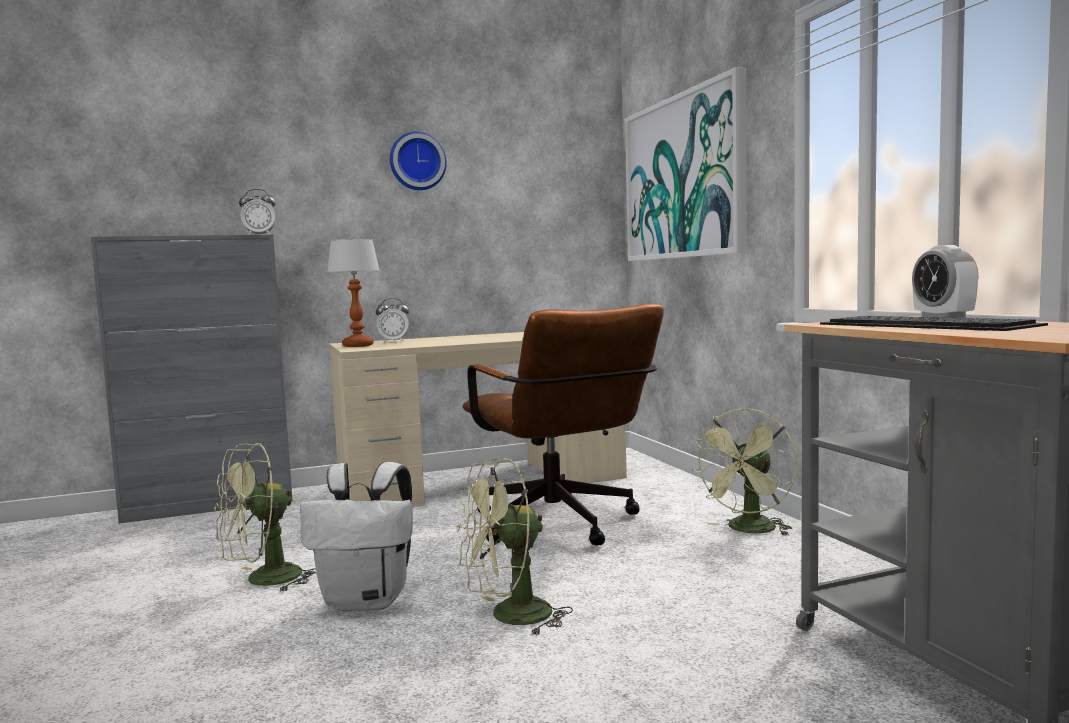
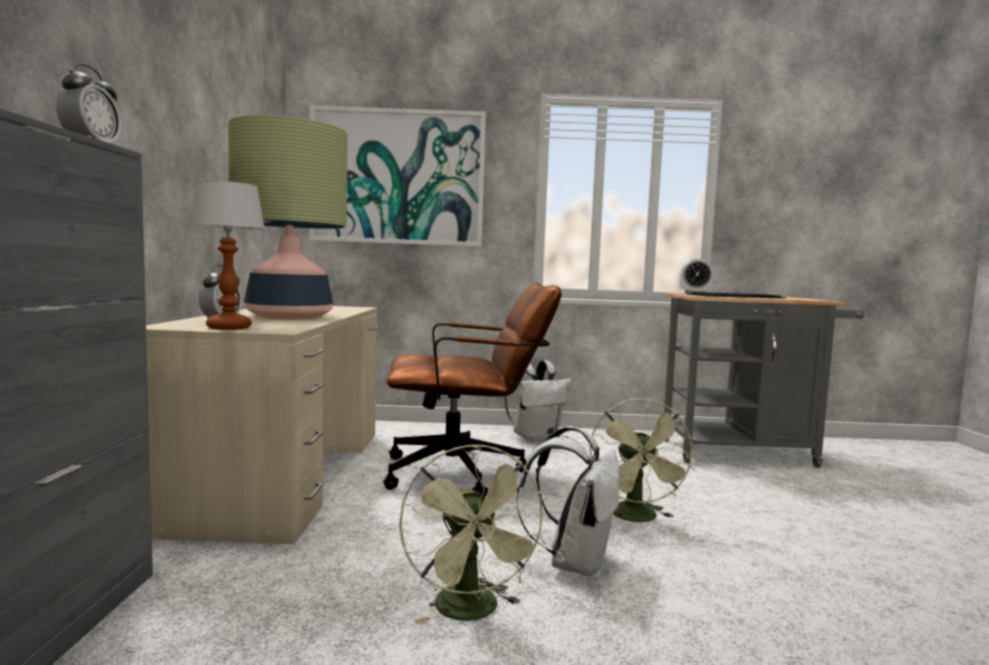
camera: 70 degrees left, 0 degrees up
wall clock [390,132,447,190] -> none
green fan [692,408,797,536] -> white backpack [504,360,572,442]
none -> table lamp [228,115,348,319]

